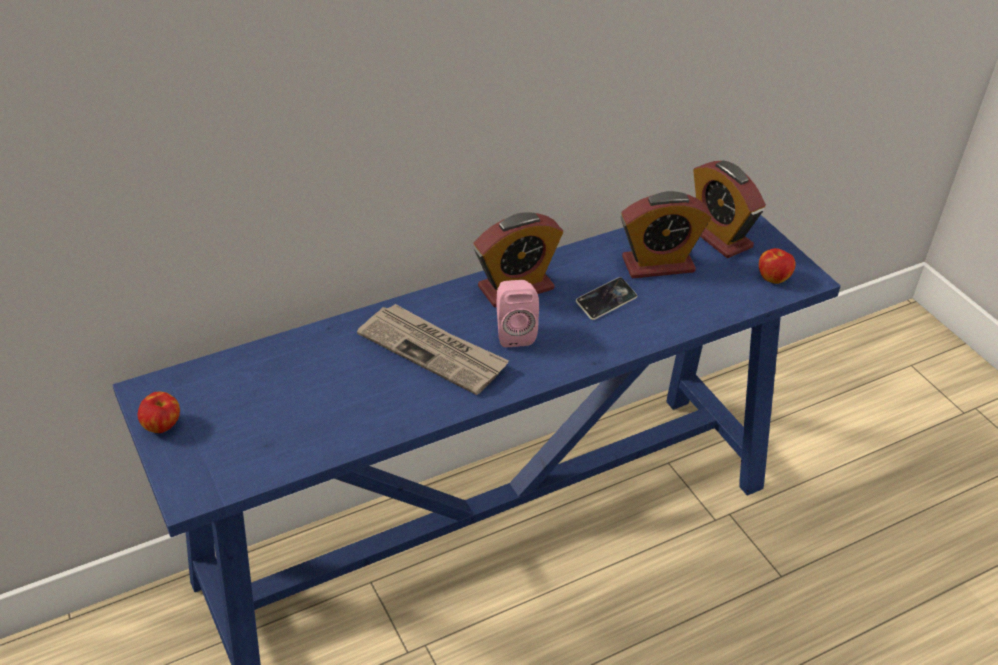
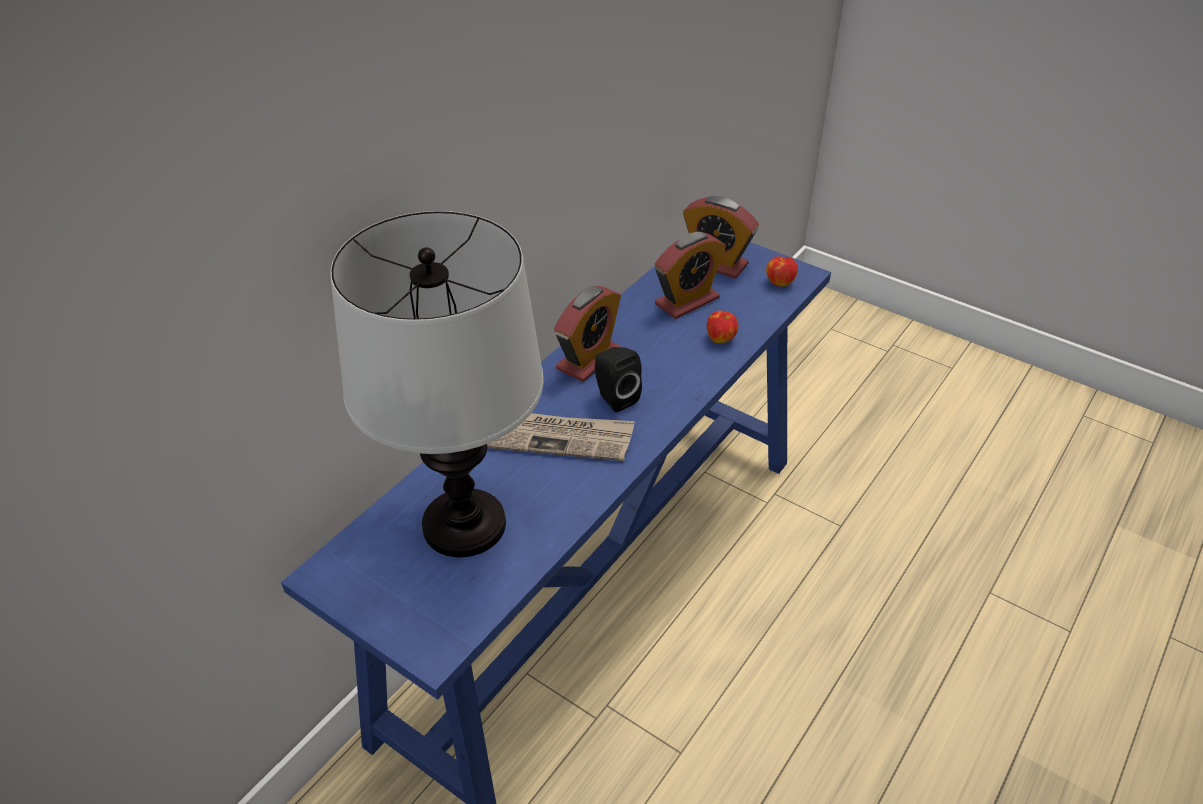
camera: 25 degrees left, 0 degrees up
apple [138,392,180,433] -> apple moved to [707,311,738,343]
pink speaker [496,280,539,347] -> black speaker [595,347,642,412]
phone [576,277,637,320] -> none
none -> table lamp [330,211,544,557]

